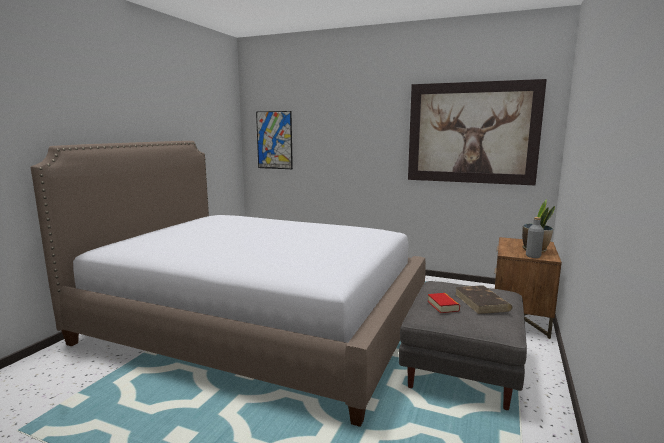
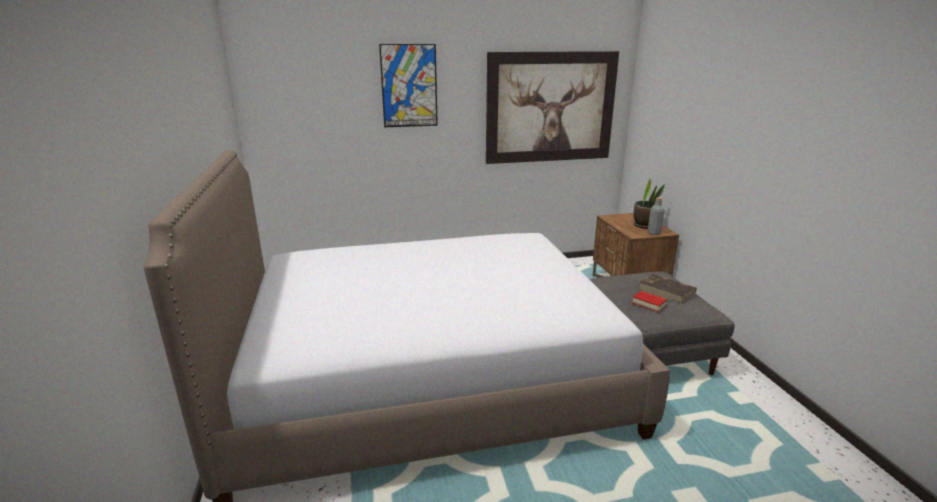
camera: 35 degrees left, 10 degrees up
picture [256,111,293,169] -> picture moved to [379,44,438,127]

